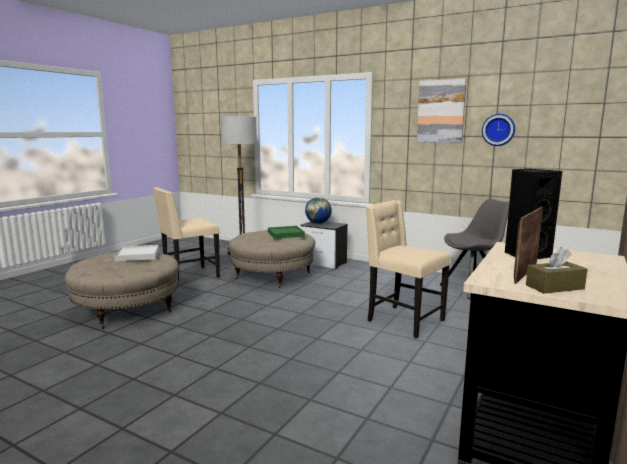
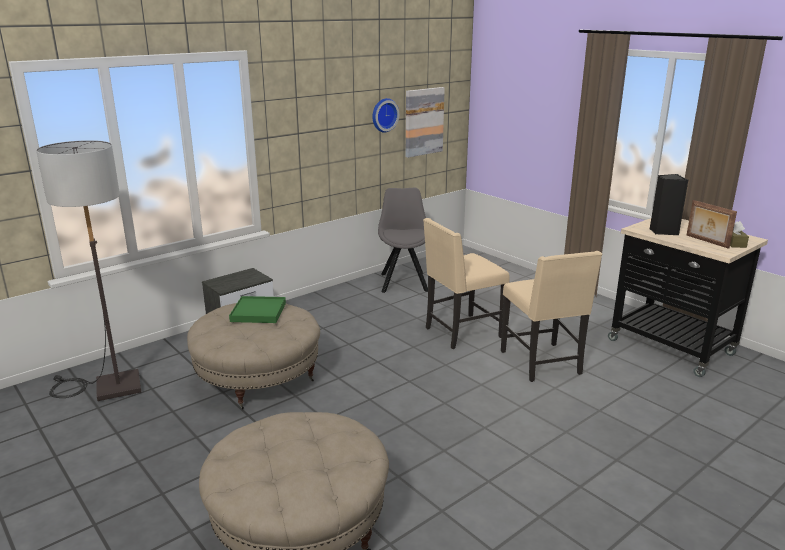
camera: 70 degrees left, 10 degrees up
white tray [114,245,159,262] -> none
beige chair [153,187,220,281] -> beige chair moved to [501,251,602,382]
globe [305,197,332,224] -> none
picture [417,78,466,143] -> picture moved to [406,87,445,158]

